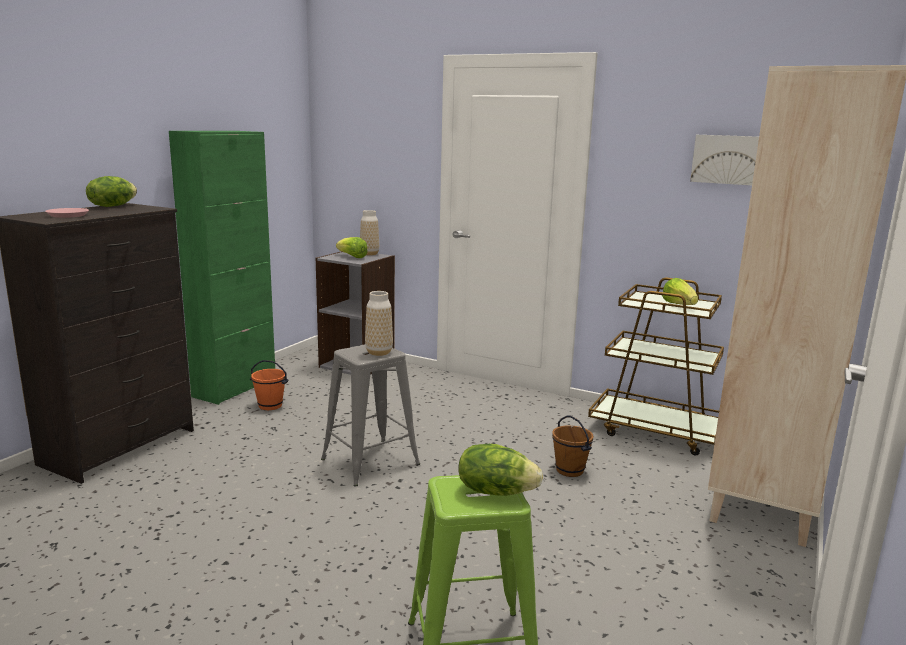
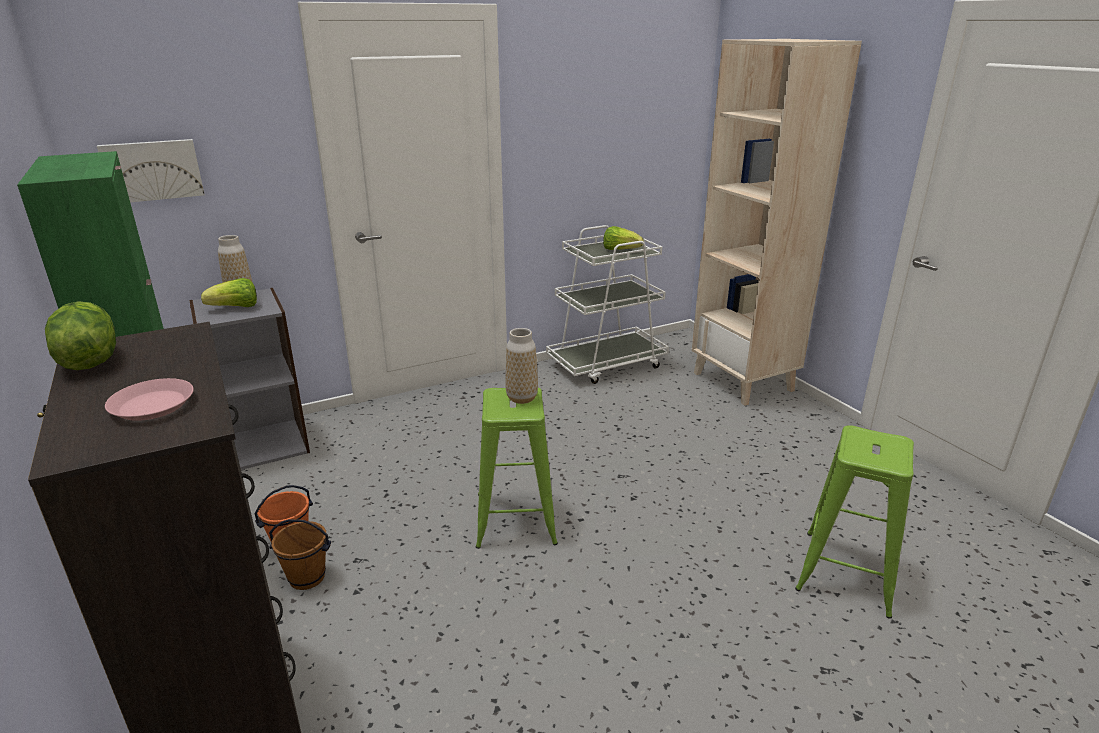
camera: 55 degrees left, 10 degrees up
grey stool [321,344,420,486] -> green stool [476,388,558,549]
lettuce [458,444,543,496] -> none
brown bucket [552,416,594,477] -> brown bucket moved to [269,519,331,590]
brown cart [588,278,724,456] -> white cart [546,225,669,384]
picture [690,135,759,185] -> picture moved to [97,139,205,202]

